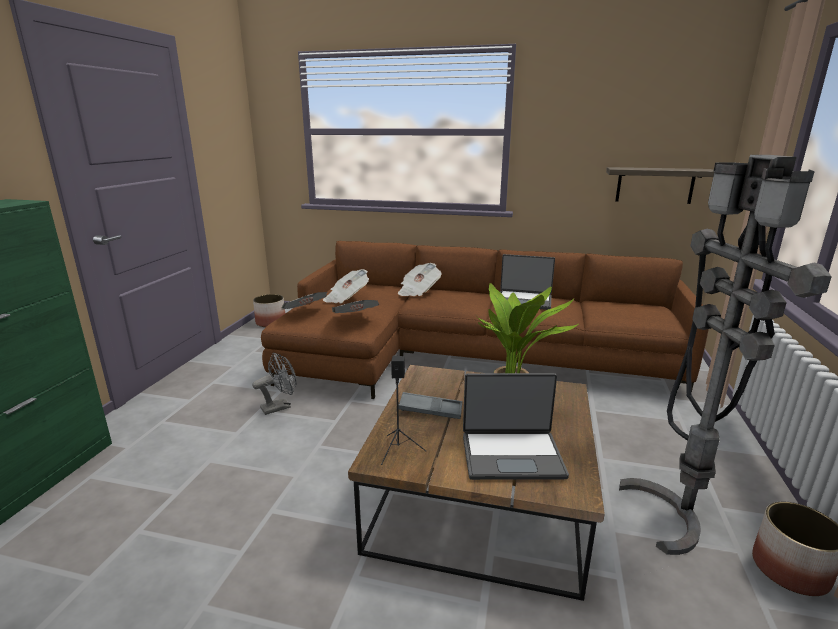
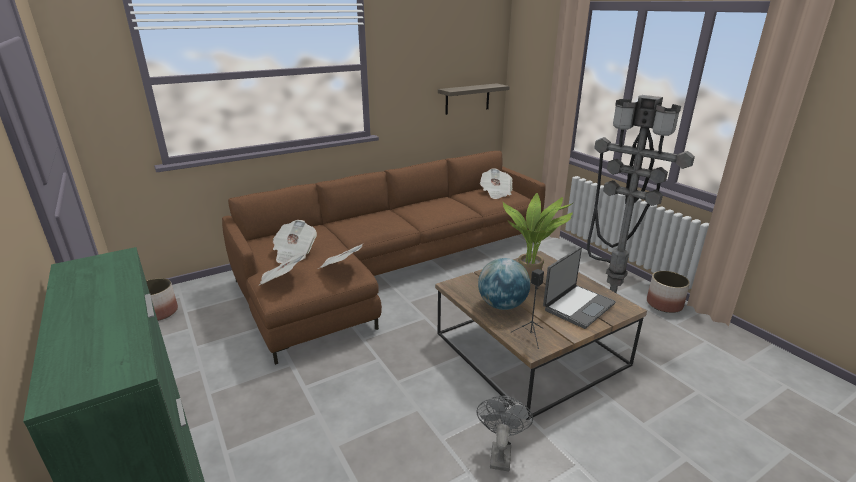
camera: 45 degrees left, 5 degrees up
grey fan [252,353,296,415] -> grey fan moved to [476,396,533,472]
newspaper [398,263,441,296] -> newspaper moved to [480,168,512,199]
grey tray [398,392,462,419] -> globe [478,258,530,310]
laptop [500,254,555,310] -> none

